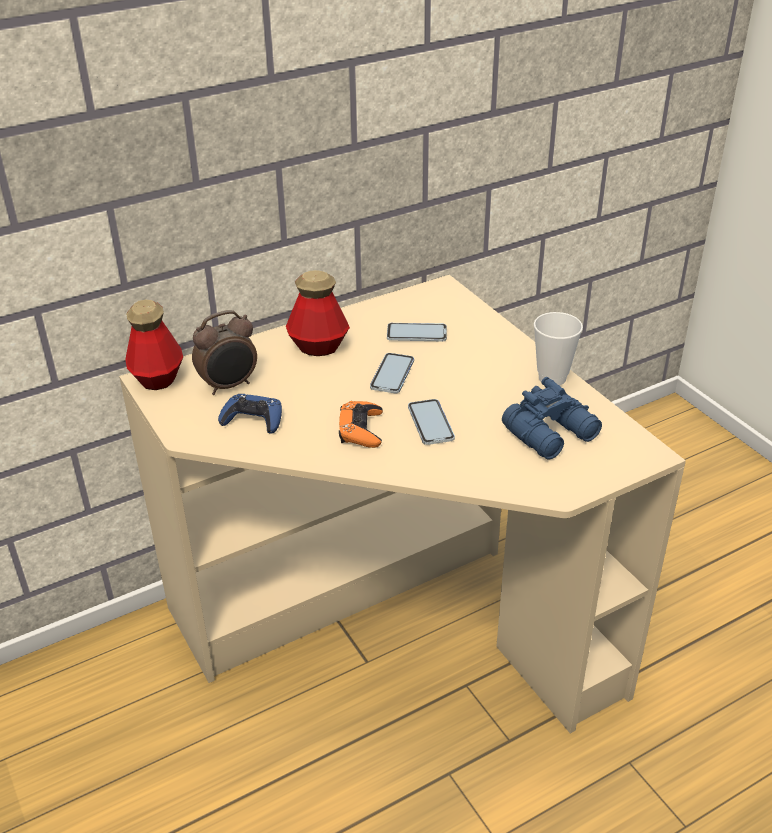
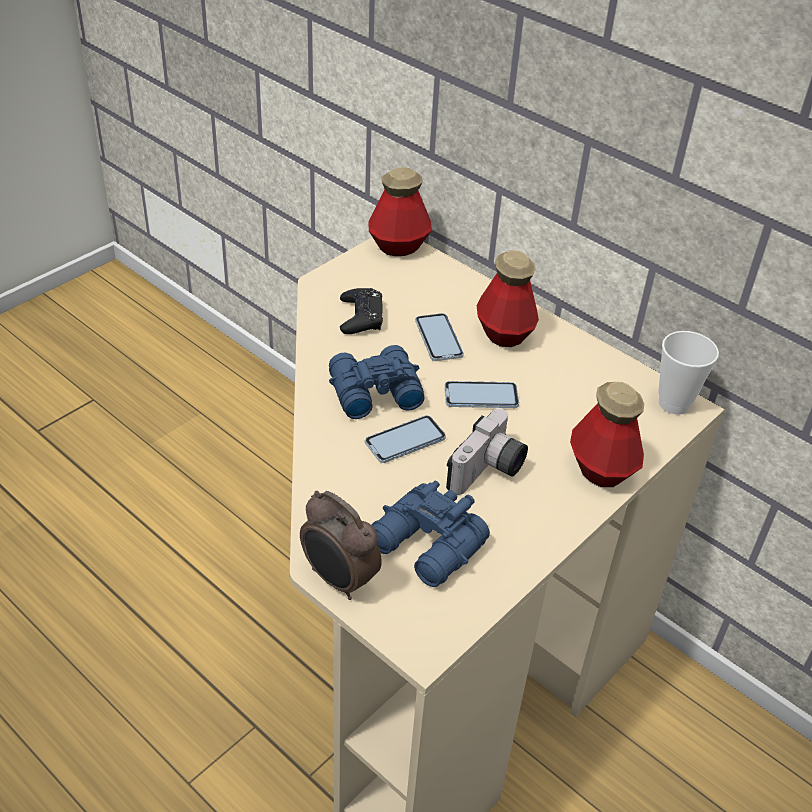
camera: 70 degrees right, 5 degrees up
alarm clock [192,310,257,395] -> alarm clock moved to [300,491,382,600]
blue game controller [218,394,282,434] -> black game controller [340,288,383,334]
orange game controller [339,401,383,448] -> blue binoculars [329,345,425,419]
phone [387,323,447,341] -> phone moved to [415,313,464,361]
cup [534,312,583,386] -> cup moved to [658,331,719,415]
none -> camera [446,409,528,495]
none -> bottle [570,382,644,487]

